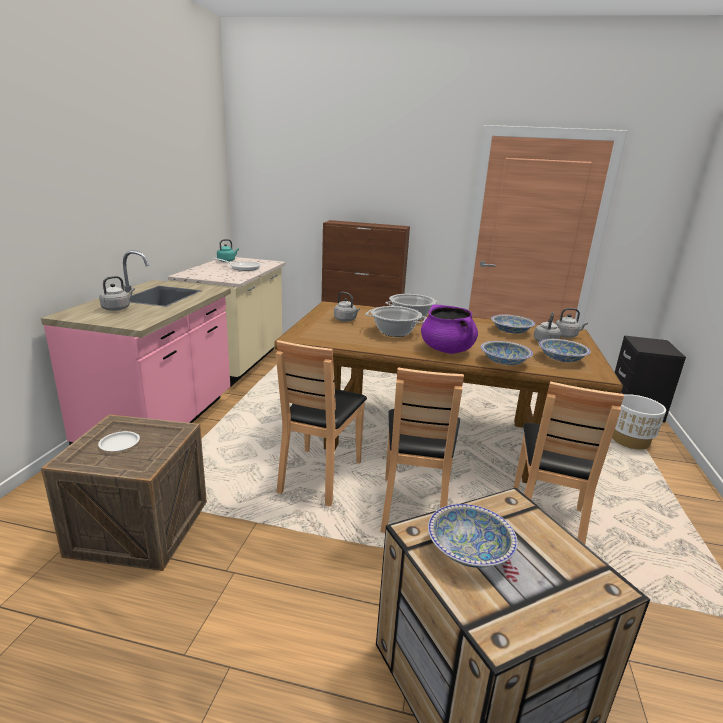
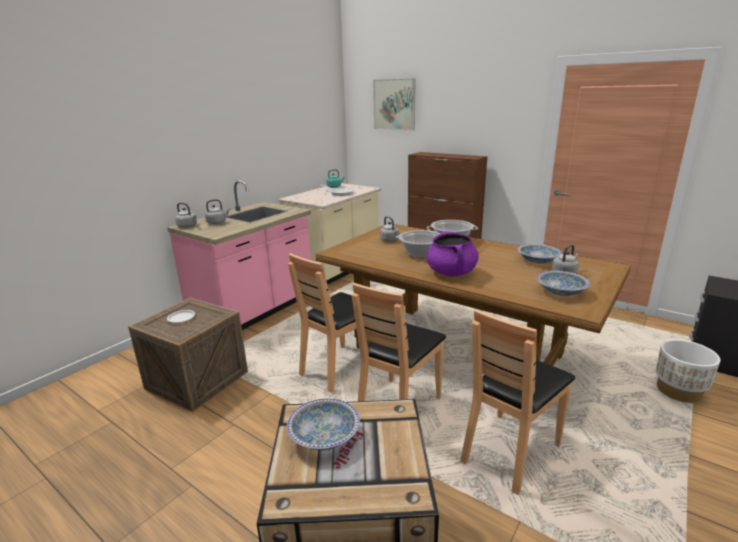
camera: 25 degrees right, 0 degrees up
bowl [481,341,533,365] -> none
grey kettle [555,308,588,338] -> grey kettle moved to [175,203,197,228]
none -> picture [373,78,416,131]

